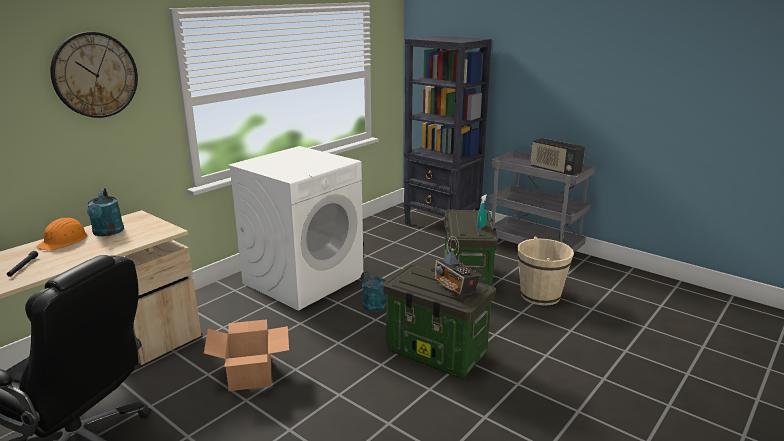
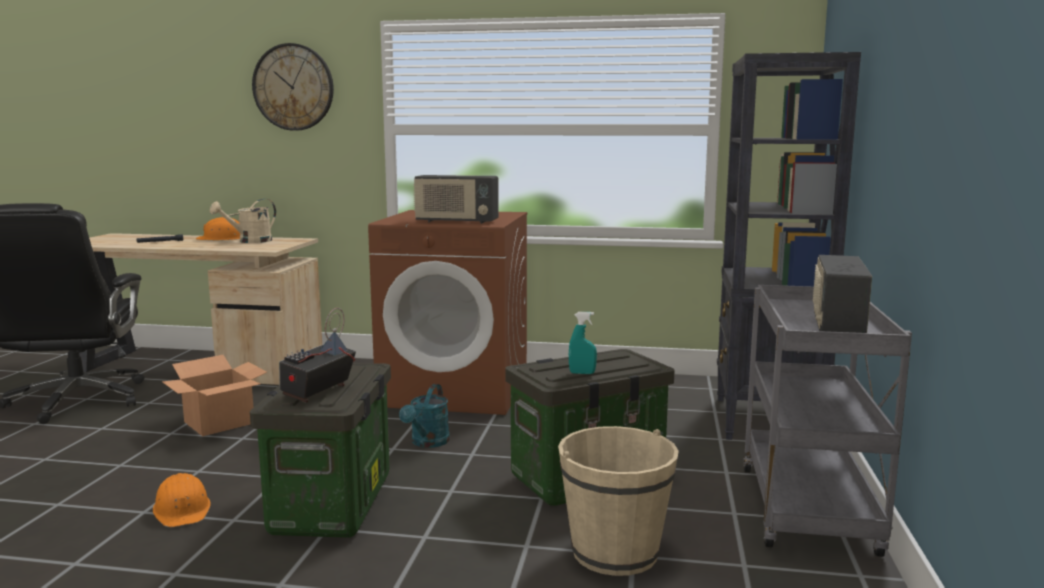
camera: 60 degrees right, 10 degrees down
turquoise watering can [87,188,124,236] -> beige watering can [210,199,276,243]
white washing machine [228,146,364,311] -> brown washing machine [368,210,527,415]
none -> orange hard hat [153,473,211,527]
none -> radio [413,175,499,224]

